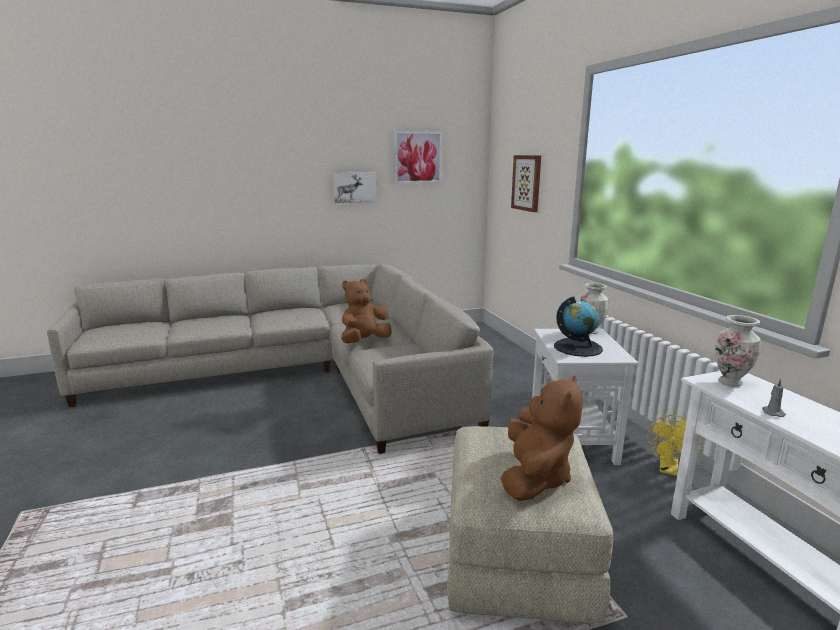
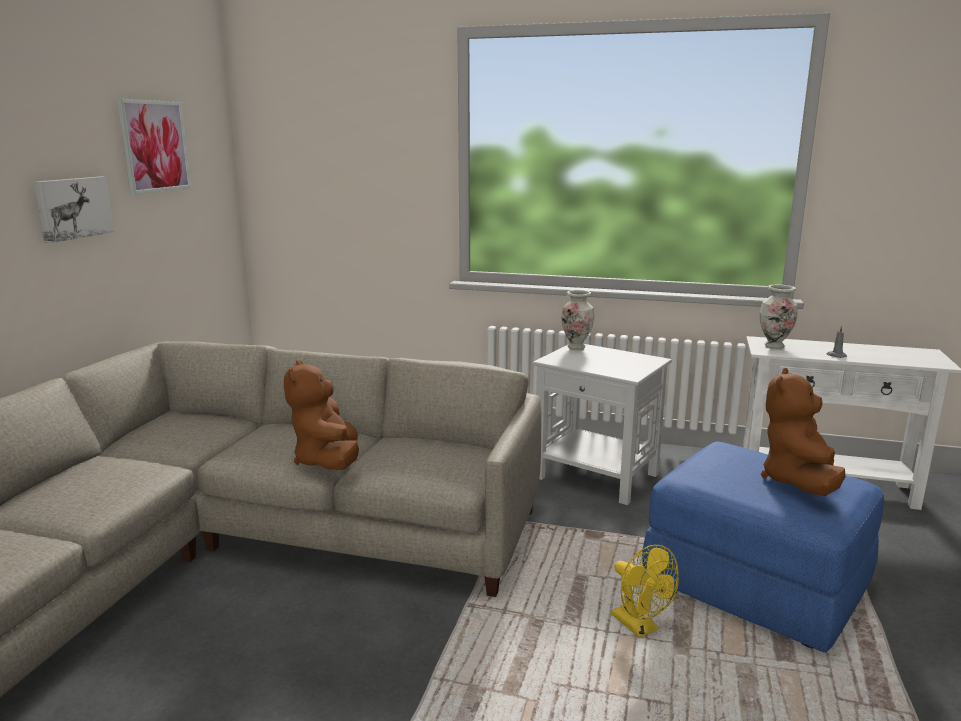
camera: 55 degrees left, 0 degrees up
beige ottoman [447,426,613,623] -> blue ottoman [642,442,884,653]
brown plush toy [501,375,583,501] -> brown plush toy turned 120 degrees counterclockwise [761,368,845,496]
picture [511,155,541,212] -> none
globe [554,297,603,357] -> none
yellow fan [647,415,702,476] -> yellow fan moved to [612,545,679,638]

